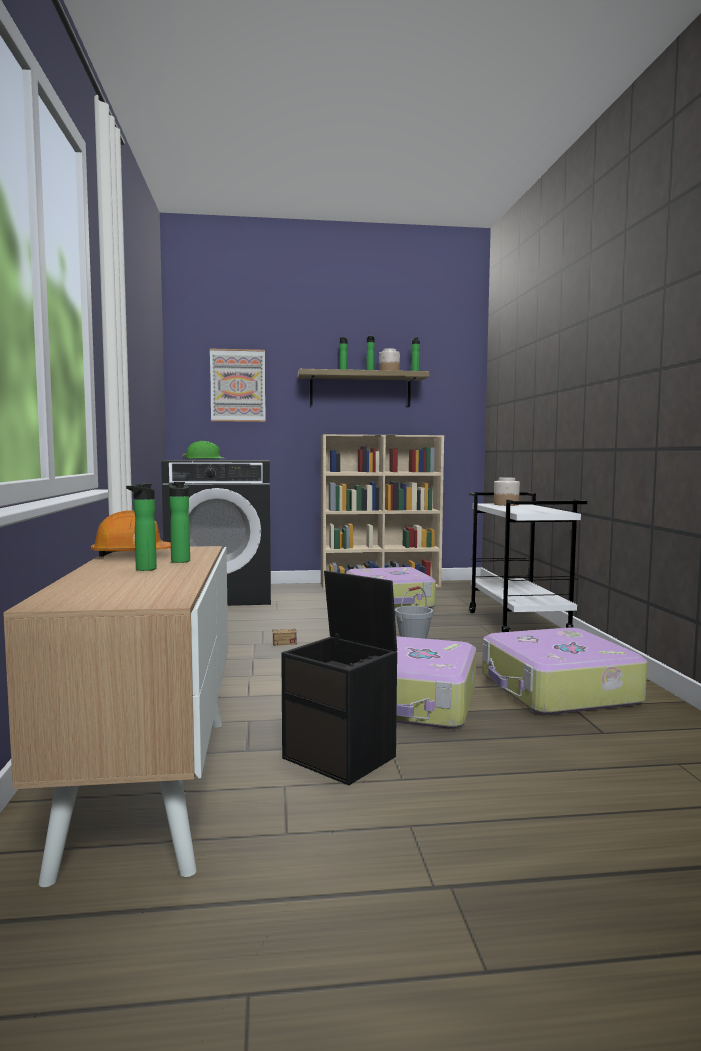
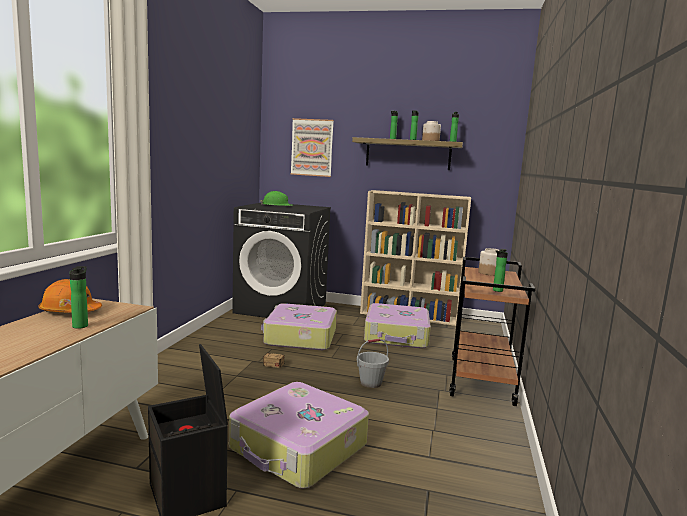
camera: 20 degrees right, 5 degrees up
bottle [126,483,157,571] -> bottle moved to [493,249,508,292]
white cart [469,492,587,632] -> brown cart [450,257,535,406]
suitcase [482,628,647,715] -> suitcase moved to [261,303,337,350]

